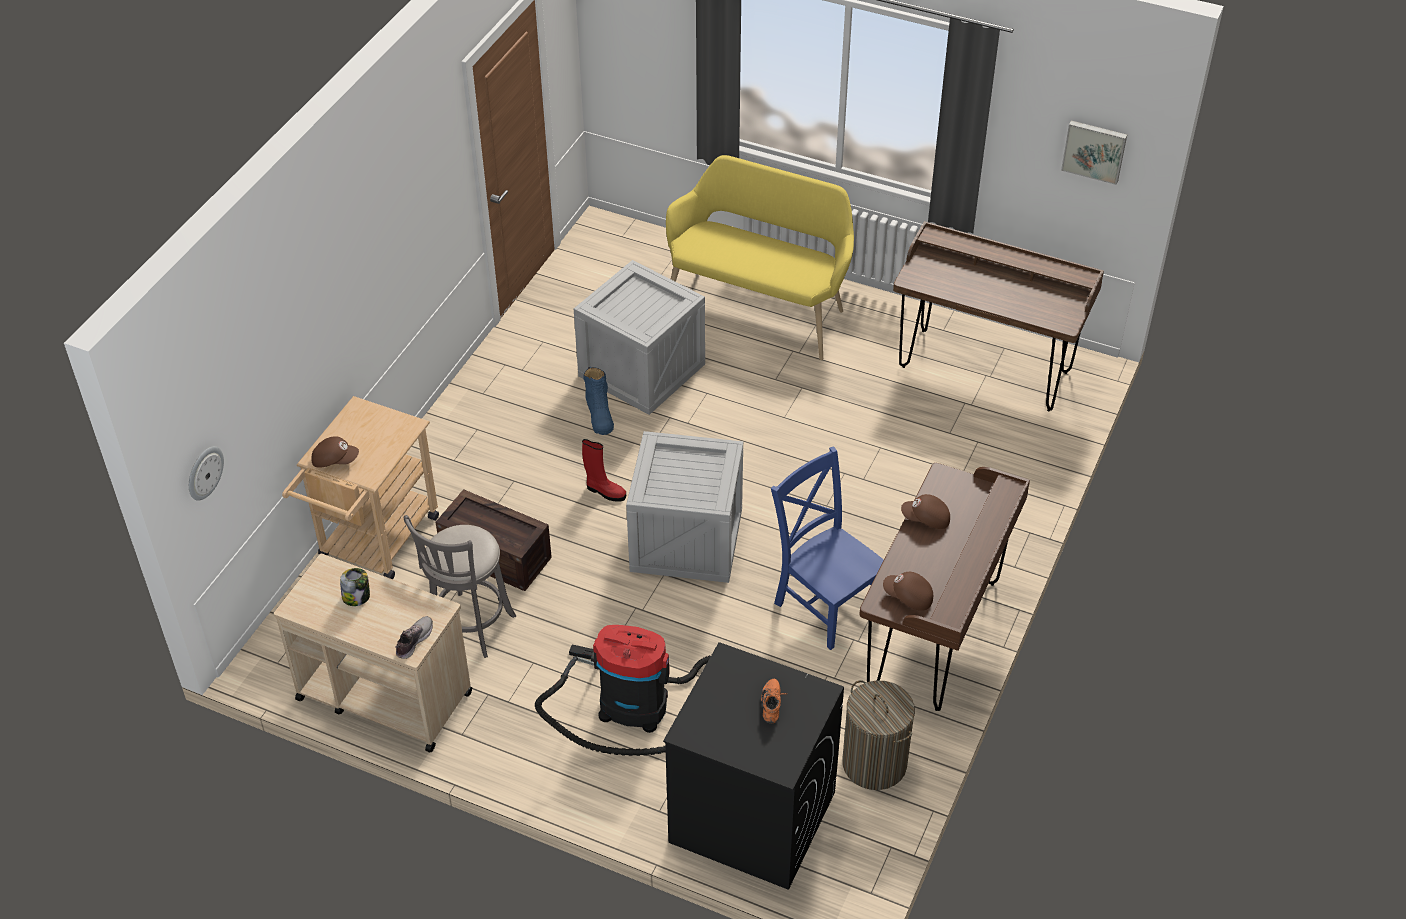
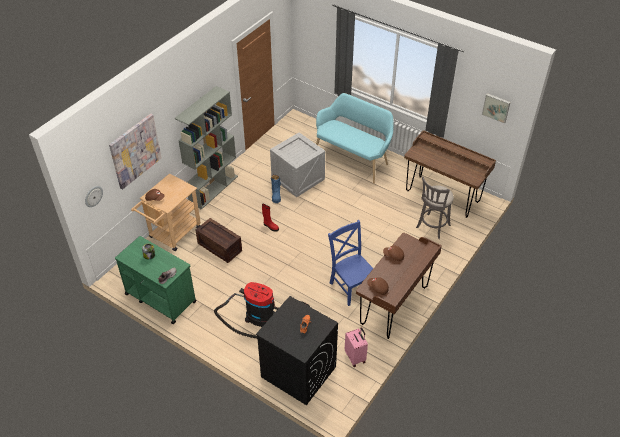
camera: 10 degrees right, 0 degrees up
beige cart [274,554,473,752] -> green cart [115,236,197,324]
grey stool [404,515,516,658] -> grey stool moved to [416,177,454,239]
crate [626,431,743,583] -> none
yellow bench [666,155,854,360] -> turquoise bench [316,93,394,184]
laundry basket [842,680,915,790] -> pink suitcase [345,327,368,367]
none -> picture [109,114,162,189]
none -> grey bookcase [175,86,238,210]

